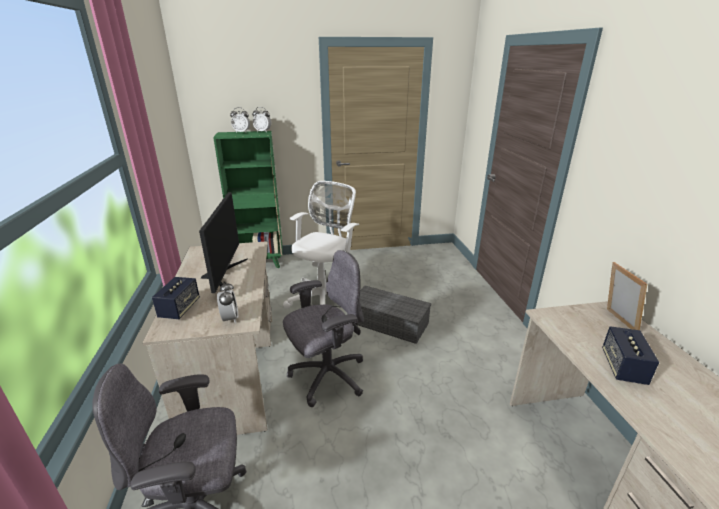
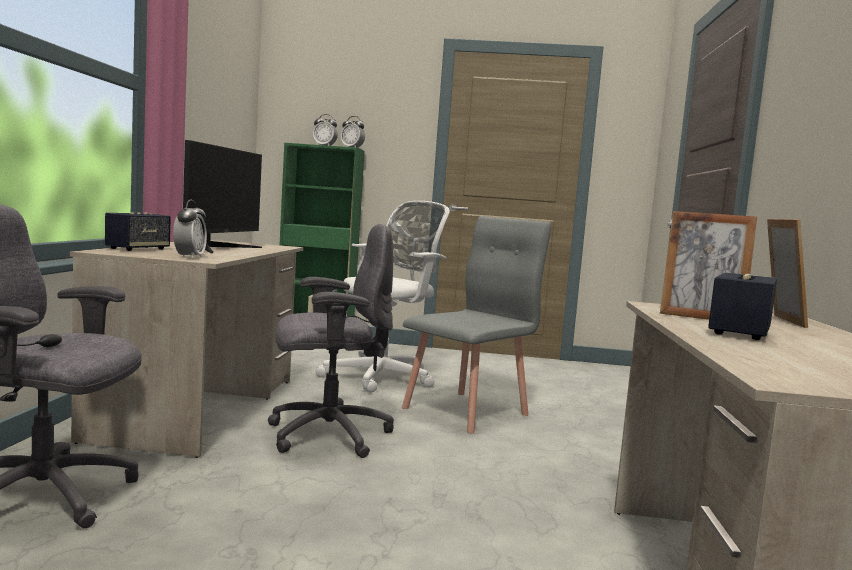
camera: 15 degrees right, 20 degrees down
grey storage box [357,286,431,344] -> grey chair [402,216,551,433]
none -> picture frame [660,211,757,320]

